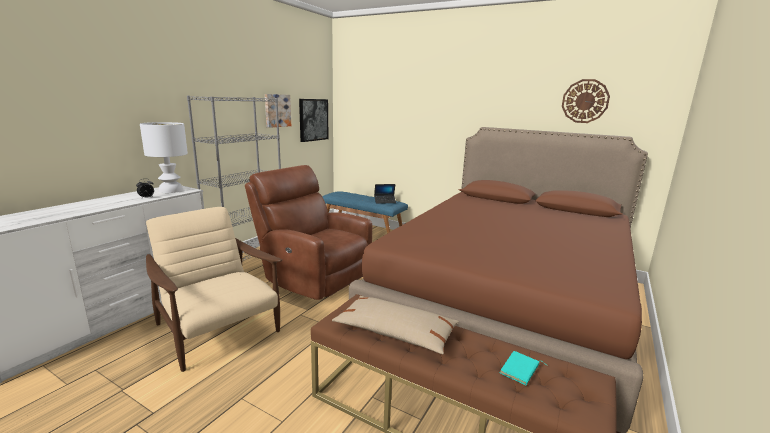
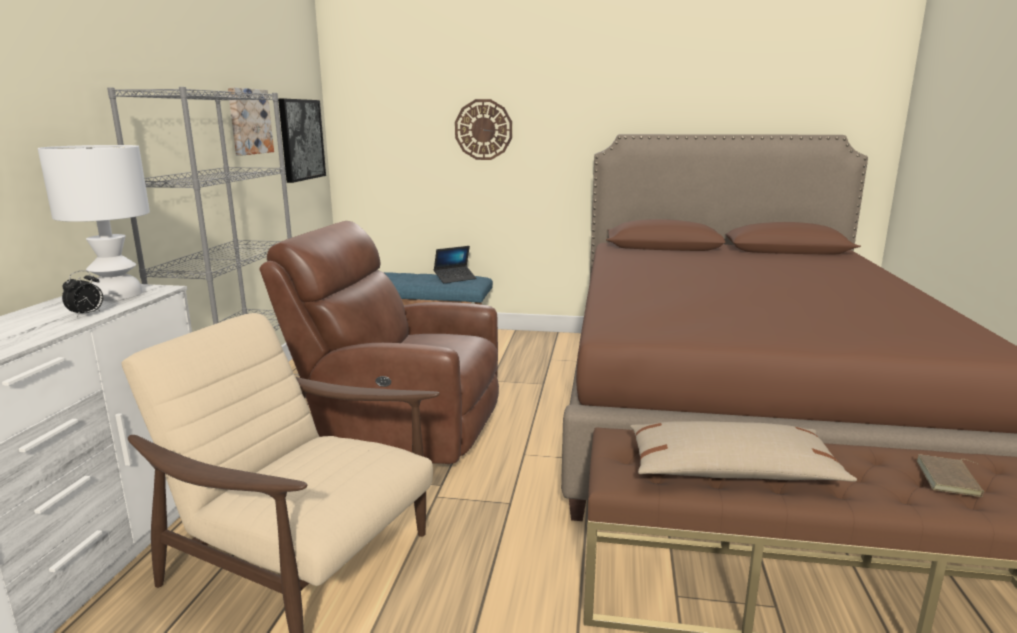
camera: 20 degrees left, 0 degrees up
turquoise book [500,351,548,385] -> brown book [917,454,984,497]
wall clock [562,79,610,123] -> wall clock moved to [455,99,512,160]

